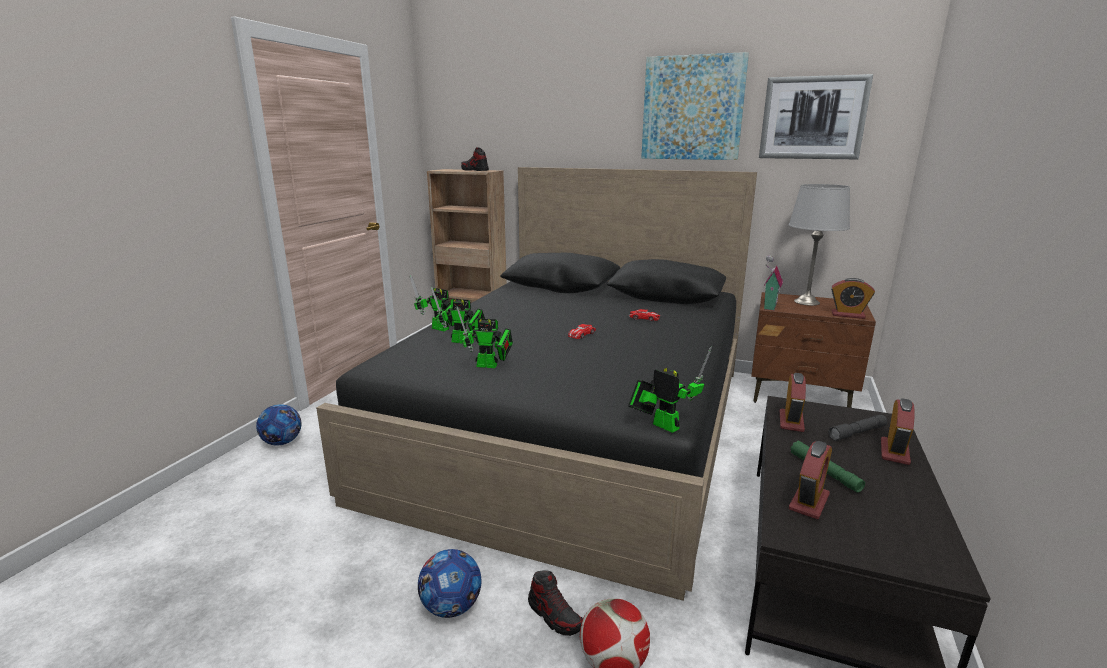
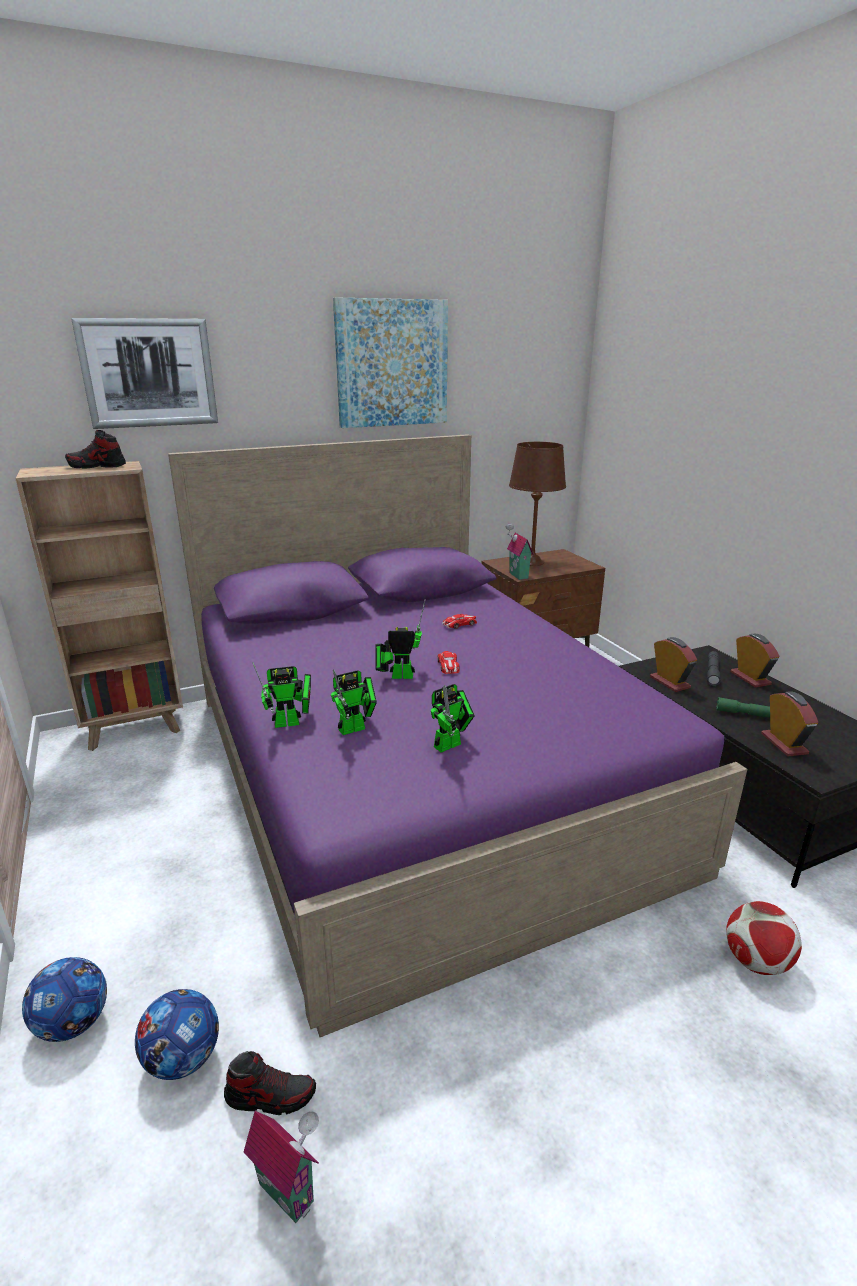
camera: 45 degrees left, 5 degrees up
black bed [316,167,757,601] -> purple bed [168,434,747,1037]
football [418,549,481,618] -> football moved to [135,989,219,1080]
shoe [528,570,583,636] -> shoe moved to [224,1051,316,1115]
toy robot [628,347,712,433] -> toy robot moved to [375,599,426,679]
picture [759,74,873,159] -> picture moved to [71,318,218,429]
grey table lamp [789,184,850,306] -> brown table lamp [509,442,566,566]
alarm clock [831,278,875,319] -> none
none -> toy house [243,1111,319,1223]

